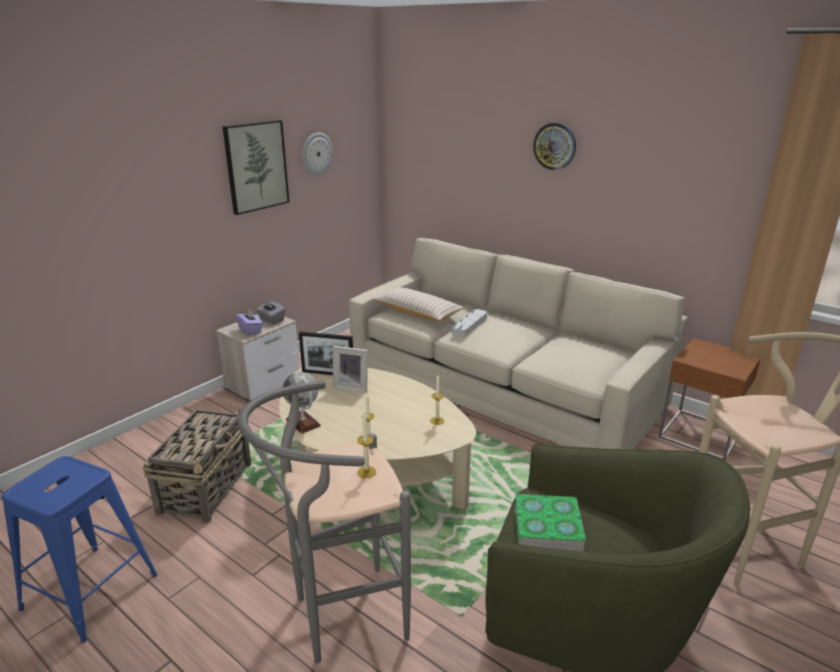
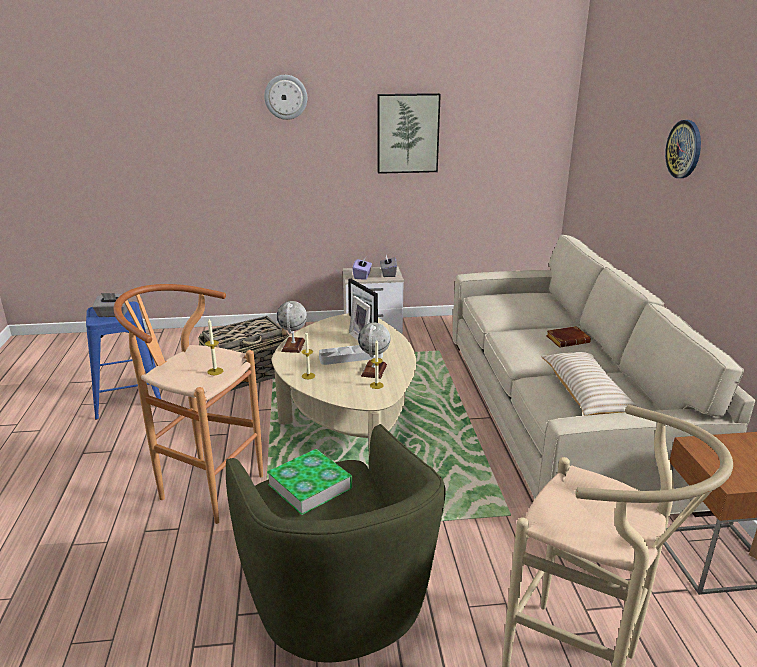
camera: 45 degrees right, 0 degrees up
grey stool [238,381,411,663] -> brown stool [114,284,263,524]
wall clock [303,132,333,175] -> wall clock moved to [264,75,307,120]
beige pillow [373,287,464,321] -> beige pillow moved to [541,352,638,416]
grey tray [452,309,487,337] -> grey tray moved to [319,345,383,365]
none -> grey tissue box [92,293,129,317]
none -> globe [358,322,390,379]
none -> brown book [546,326,591,348]

